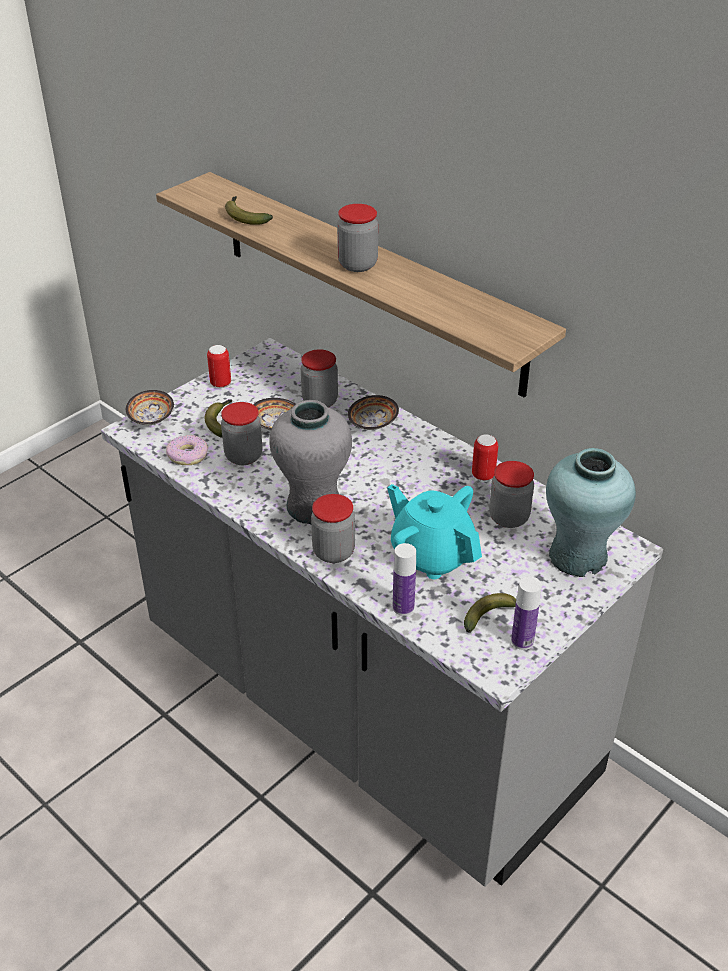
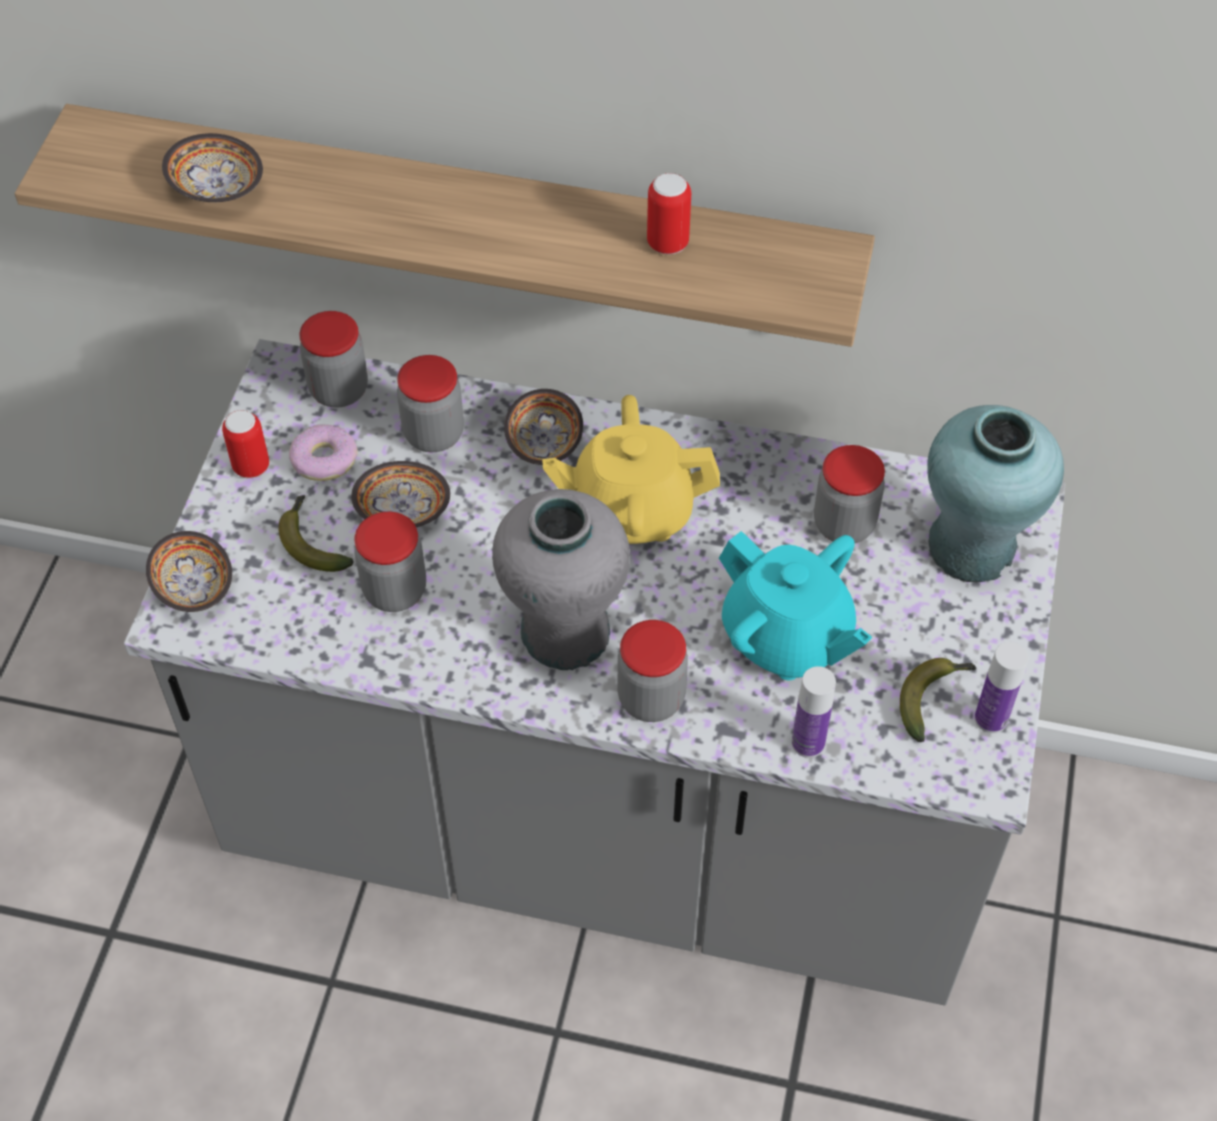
camera: 30 degrees left, 15 degrees up
donut [166,435,208,465] -> donut moved to [289,424,358,481]
banana [225,196,273,225] -> bowl [162,133,263,202]
jar [337,204,378,272] -> jar moved to [299,311,368,408]
turquoise teapot [387,484,482,579] -> turquoise teapot turned 150 degrees counterclockwise [719,531,872,680]
can [472,434,498,481] -> can moved to [647,173,691,254]
none -> yellow teapot [542,395,720,544]

